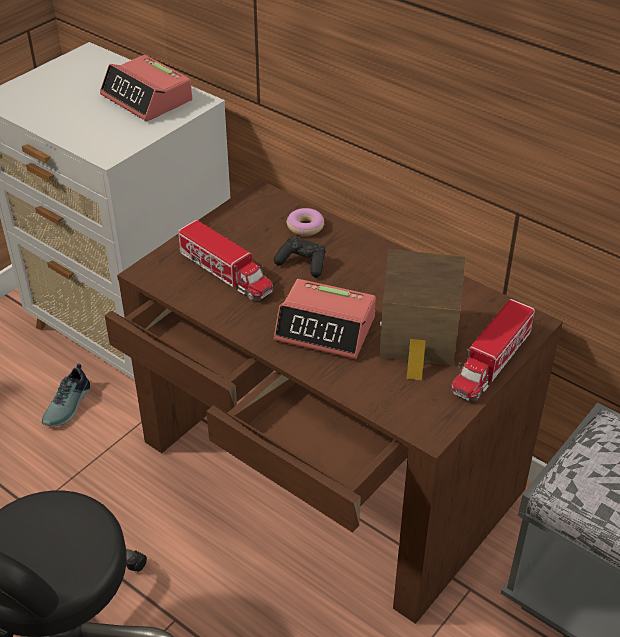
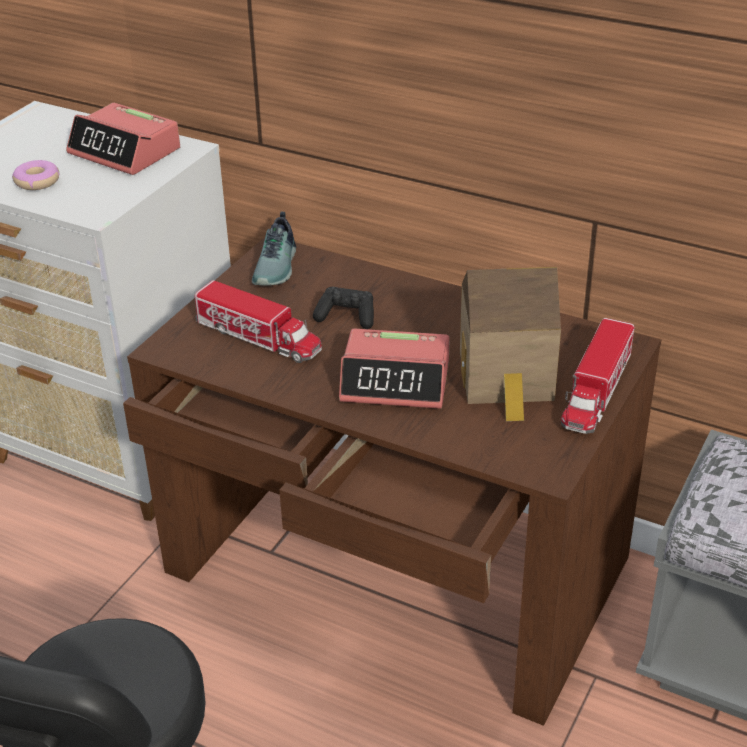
camera: 10 degrees left, 5 degrees down
shoe [42,363,90,426] -> shoe moved to [252,211,296,286]
donut [286,208,324,236] -> donut moved to [12,160,59,190]

